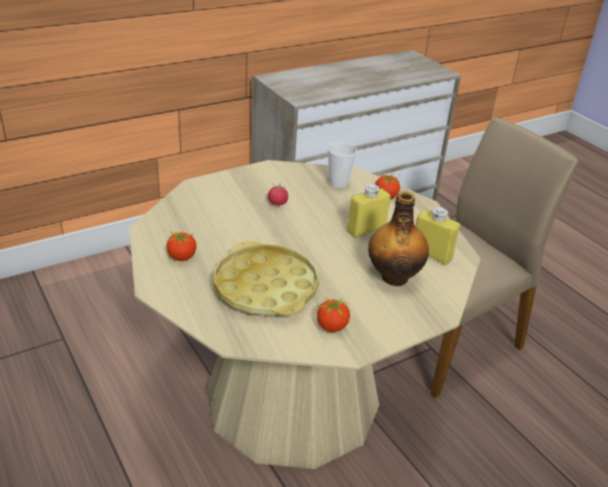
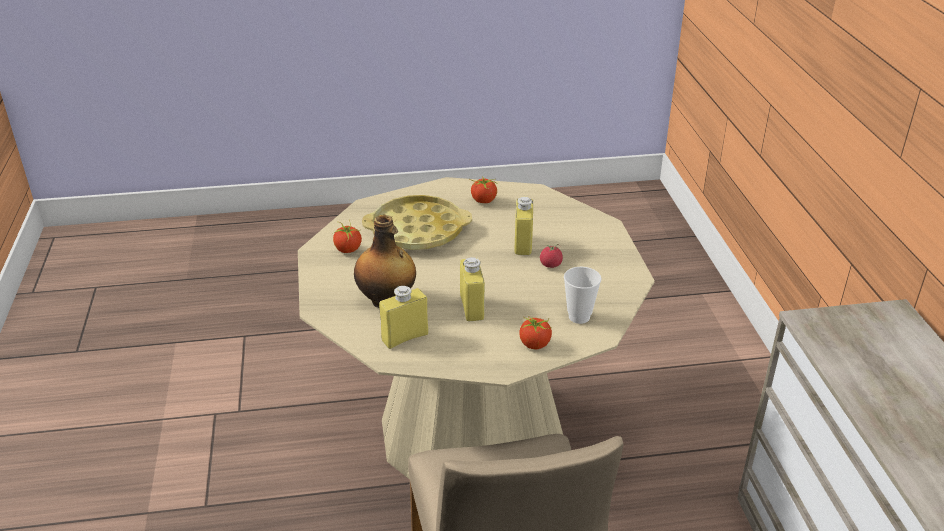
camera: 115 degrees right, 0 degrees up
none -> yellow bottle [514,196,533,255]

